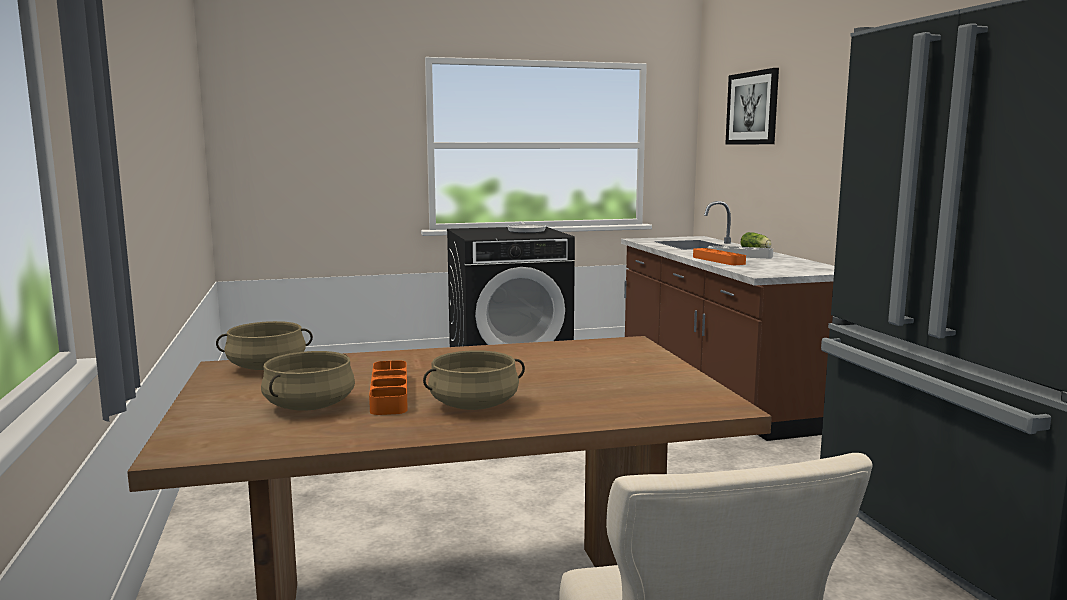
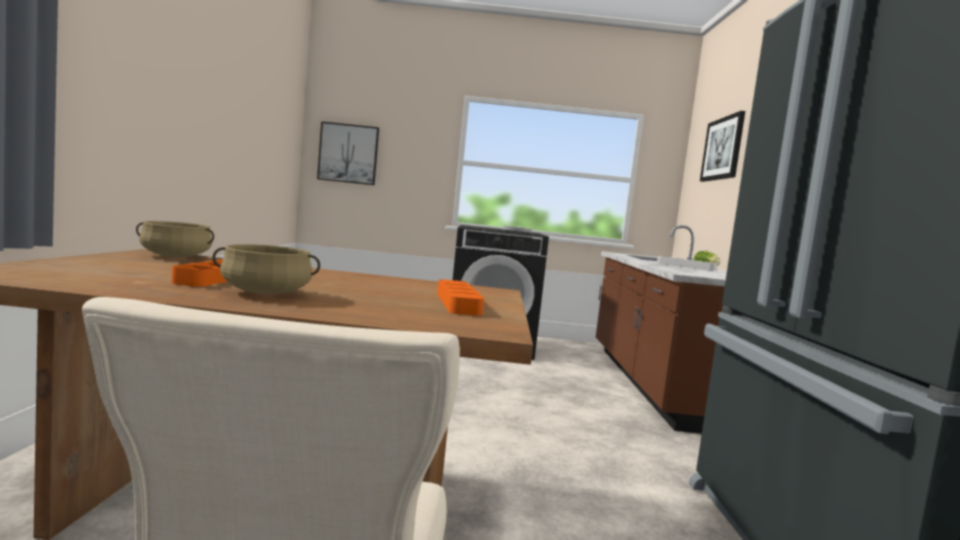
camera: 15 degrees right, 5 degrees down
beige cooking pot [261,351,355,411] -> none
orange tray [693,248,746,265] -> orange tray moved to [437,280,484,316]
none -> picture [317,121,379,185]

